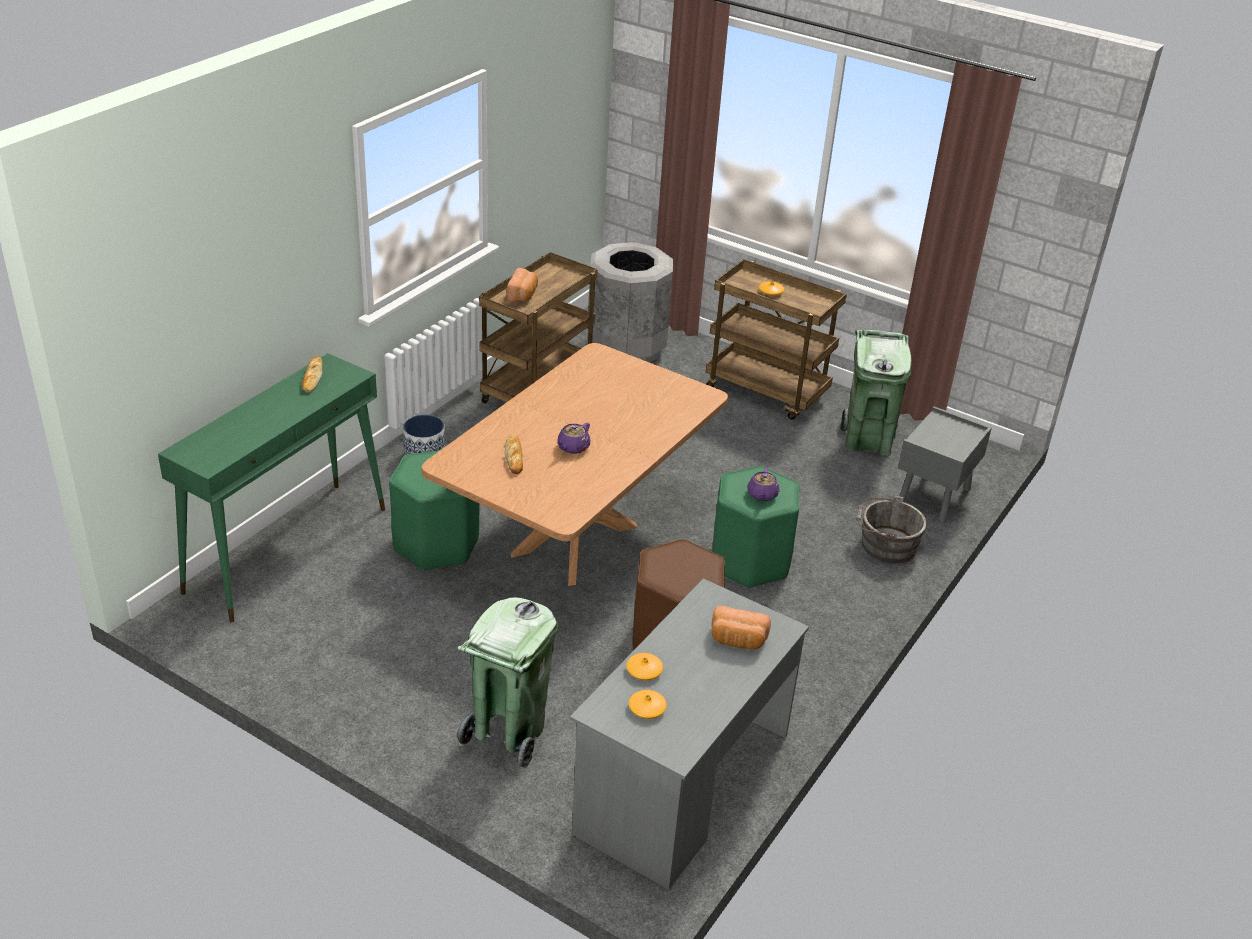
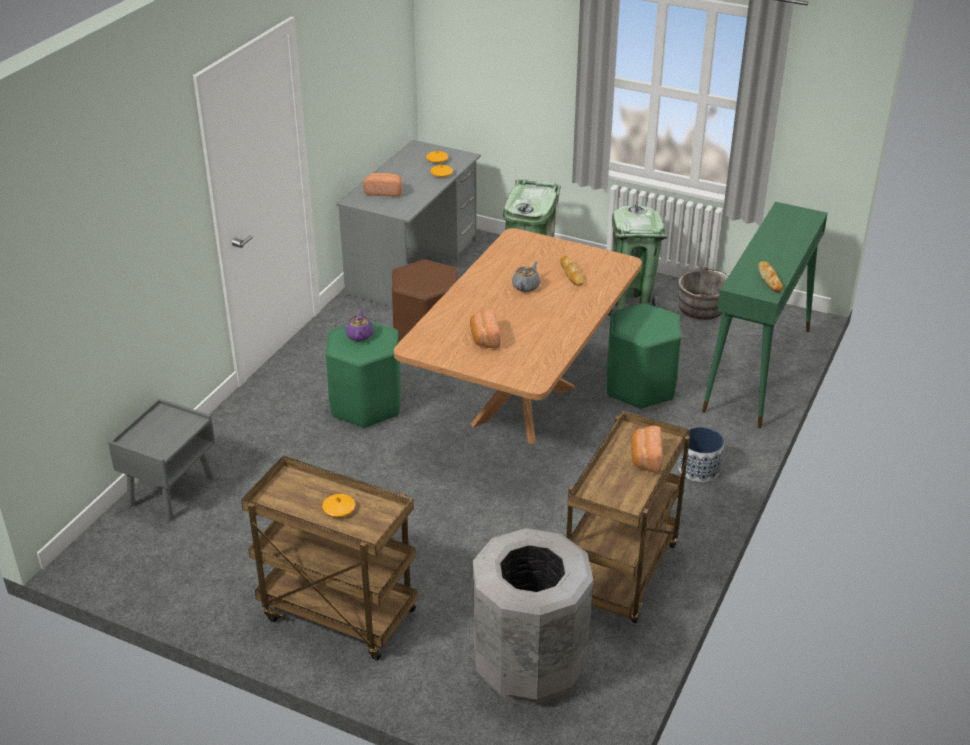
camera: 175 degrees right, 0 degrees up
purple teapot [557,423,590,454] -> grey teapot [512,261,540,292]
green trash can [840,330,912,456] -> green trash can moved to [607,204,668,318]
grey bucket [856,495,927,563] -> grey bucket moved to [678,266,729,320]
none -> bread [470,309,500,348]

